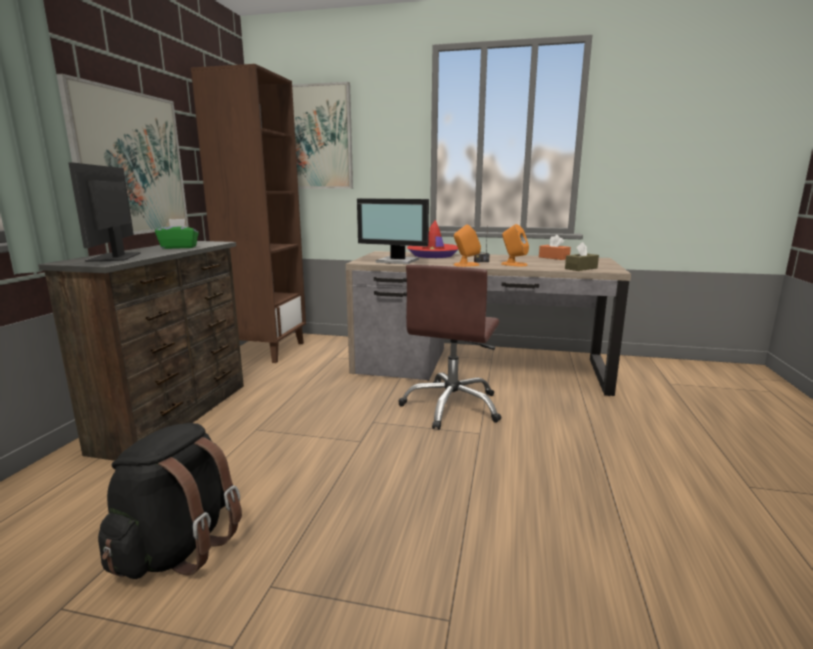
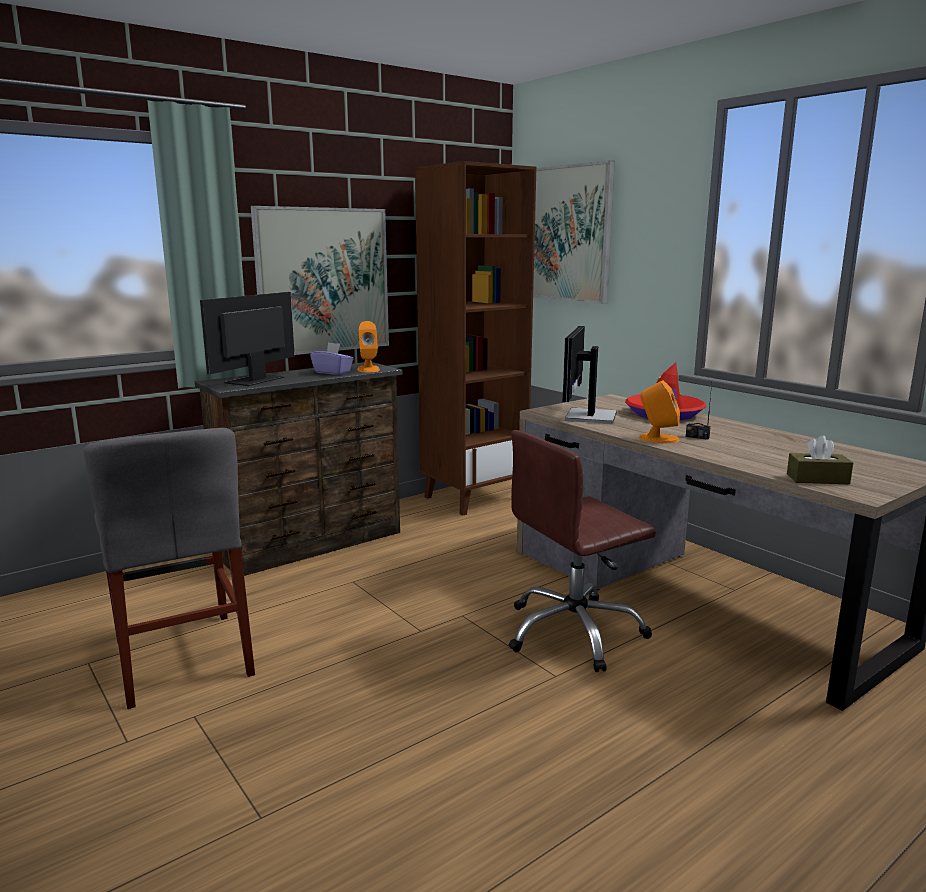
camera: 40 degrees right, 0 degrees up
black backpack [98,423,242,579] -> grey chair [83,428,255,709]
green tissue box [155,219,199,249] -> purple tissue box [310,342,354,375]
monitor [357,198,429,264] -> monitor turned 45 degrees clockwise [562,326,617,424]
orange speaker [501,224,529,267] -> orange speaker moved to [357,321,380,373]
orange tissue box [539,235,571,260] -> none

